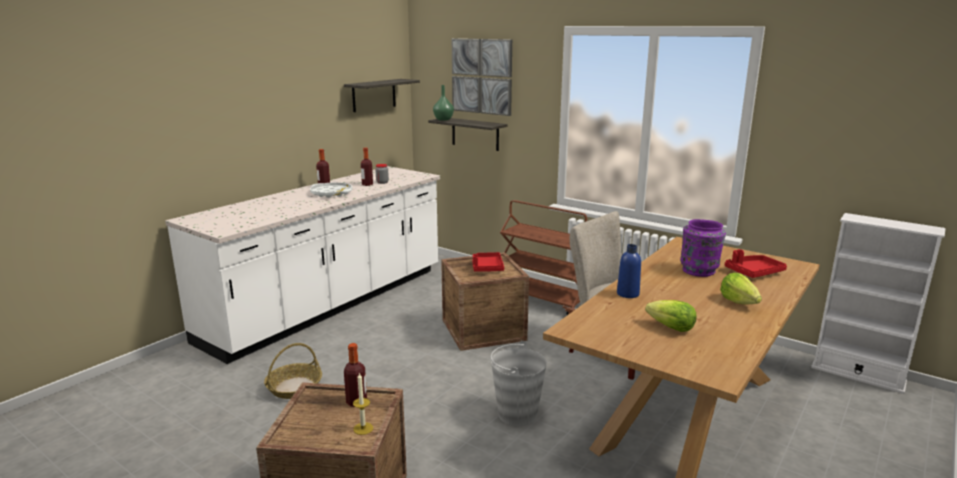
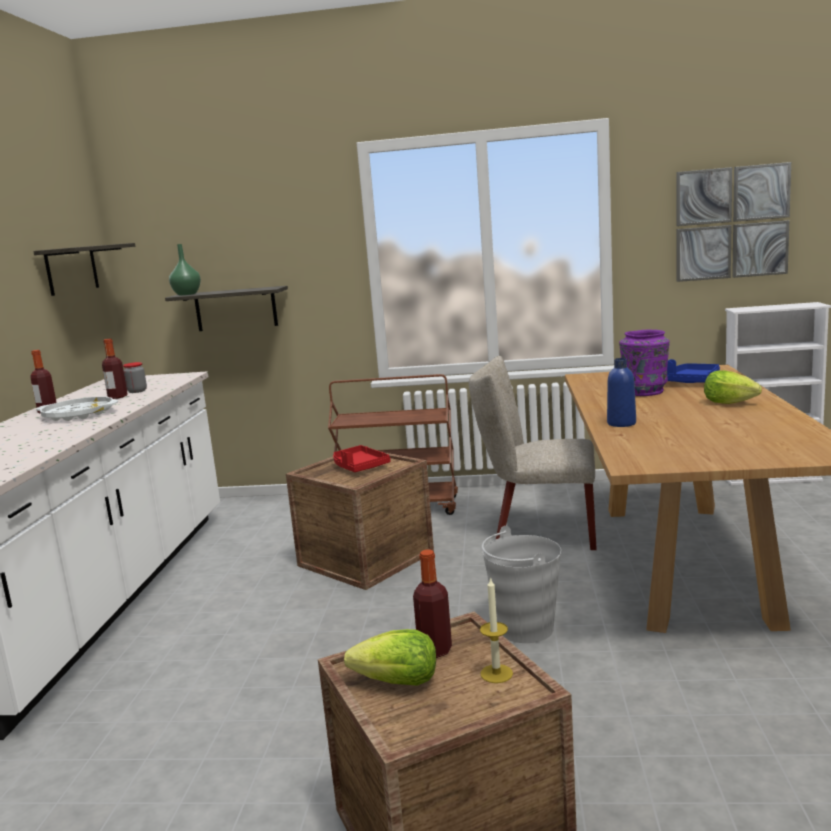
camera: 30 degrees left, 5 degrees down
basket [264,343,322,399] -> none
picture [452,38,512,116] -> picture moved to [676,162,791,282]
lettuce [645,300,696,332] -> lettuce moved to [344,629,436,686]
red tray [725,249,787,278] -> blue tray [667,359,720,383]

